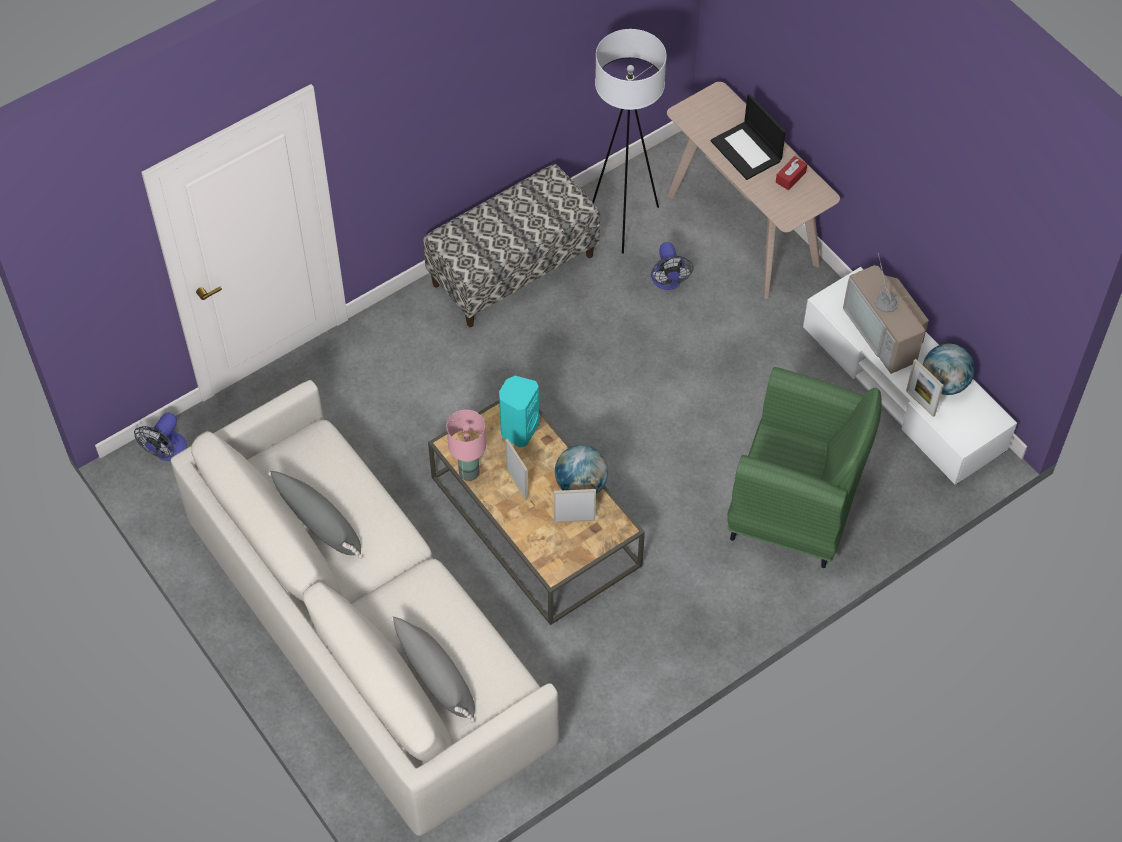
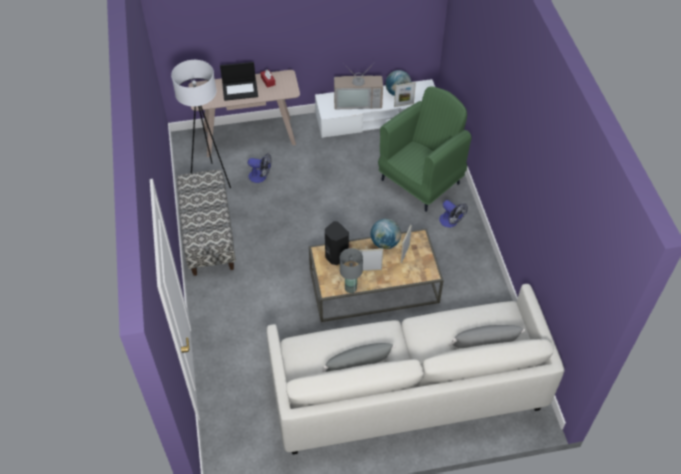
camera: 65 degrees left, 5 degrees down
fan [134,413,187,461] -> fan moved to [439,200,468,228]
pink table lamp [446,410,486,481] -> grey table lamp [340,248,363,293]
turquoise speaker [499,376,539,448] -> black speaker [325,221,349,265]

